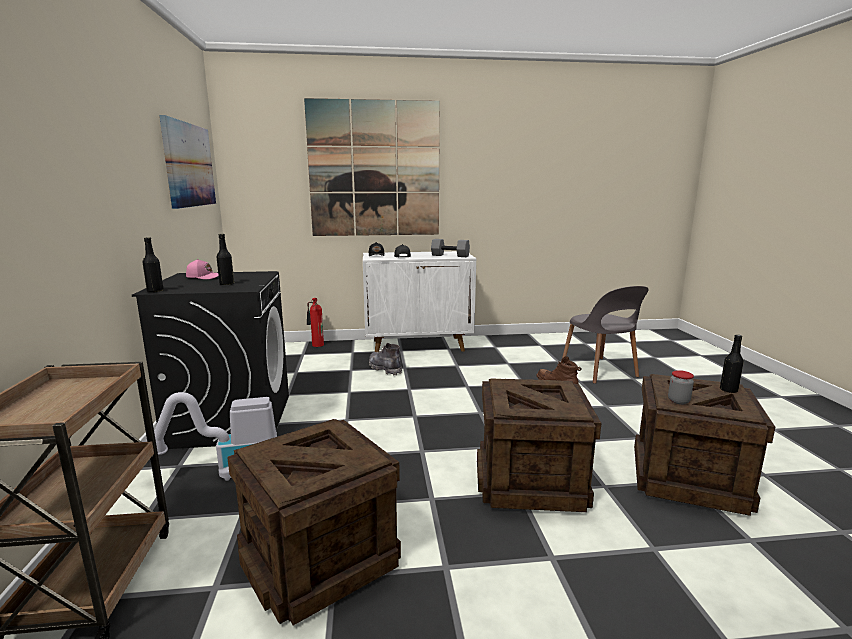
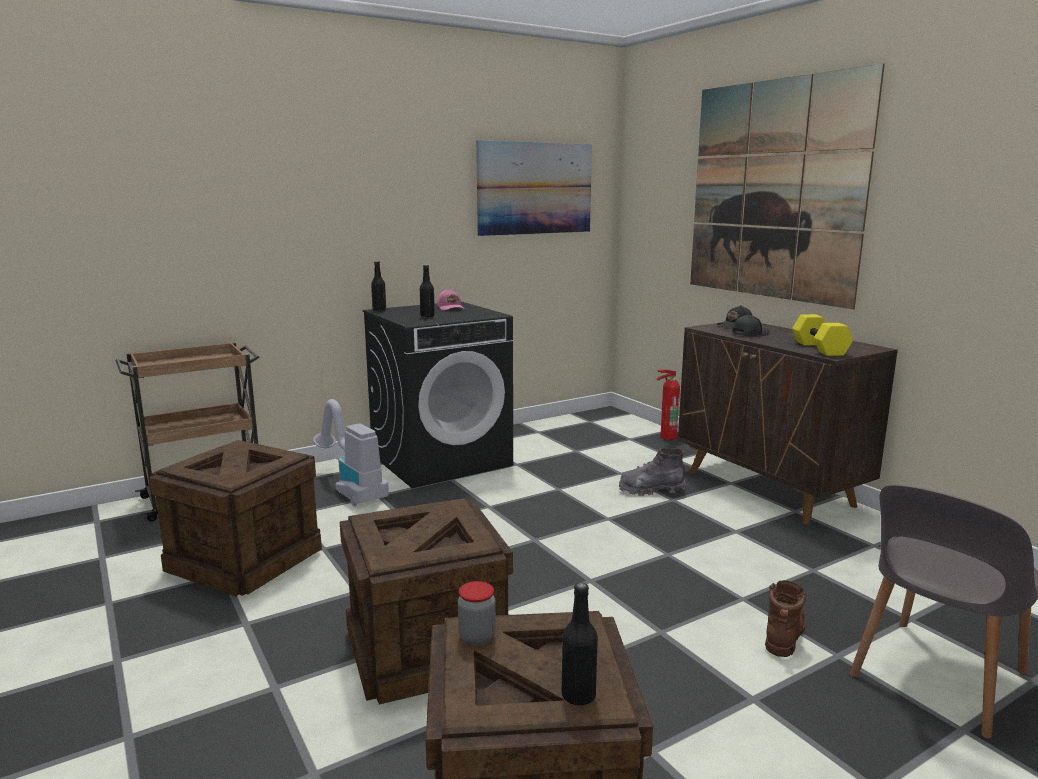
camera: 65 degrees right, 0 degrees up
white cabinet [363,251,476,353] -> brown cabinet [678,323,898,525]
grey boot [369,343,402,375] -> grey boot turned 120 degrees counterclockwise [619,448,686,496]
grey dumbbell [431,239,470,257] -> yellow dumbbell [792,314,853,356]

